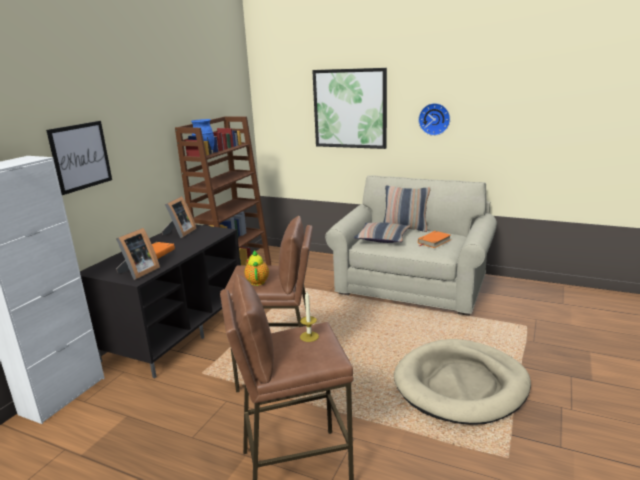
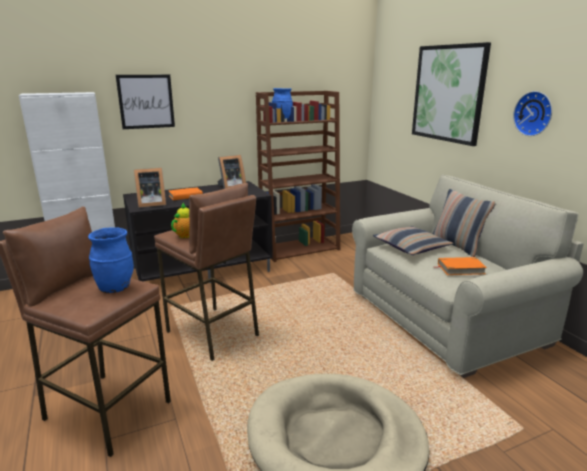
camera: 40 degrees right, 0 degrees up
candle [300,291,319,342] -> blue vase [88,228,134,293]

